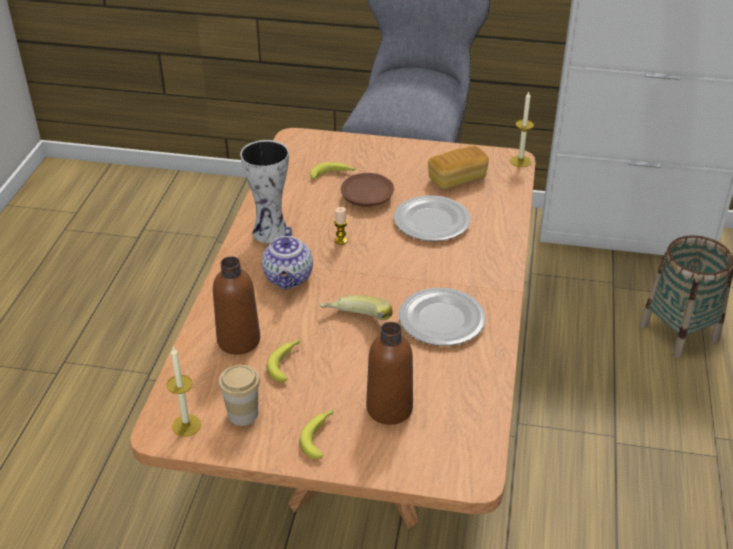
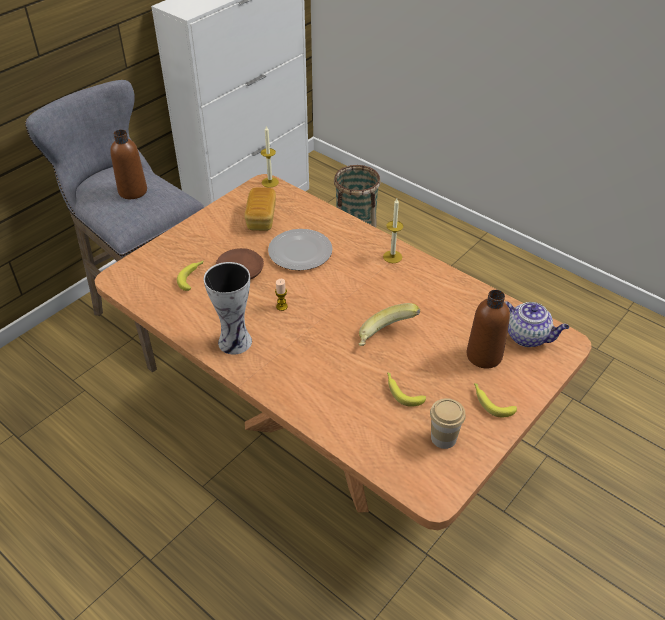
camera: 60 degrees left, 5 degrees up
candle [167,347,201,437] -> candle moved to [383,199,403,263]
brown bottle [213,256,260,355] -> brown bottle moved to [110,130,147,199]
teapot [262,226,313,290] -> teapot moved to [505,301,569,347]
plate [399,288,486,346] -> none

